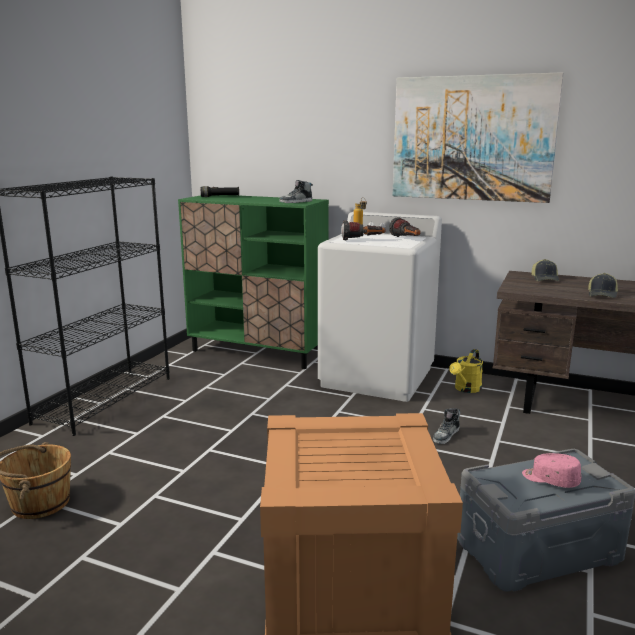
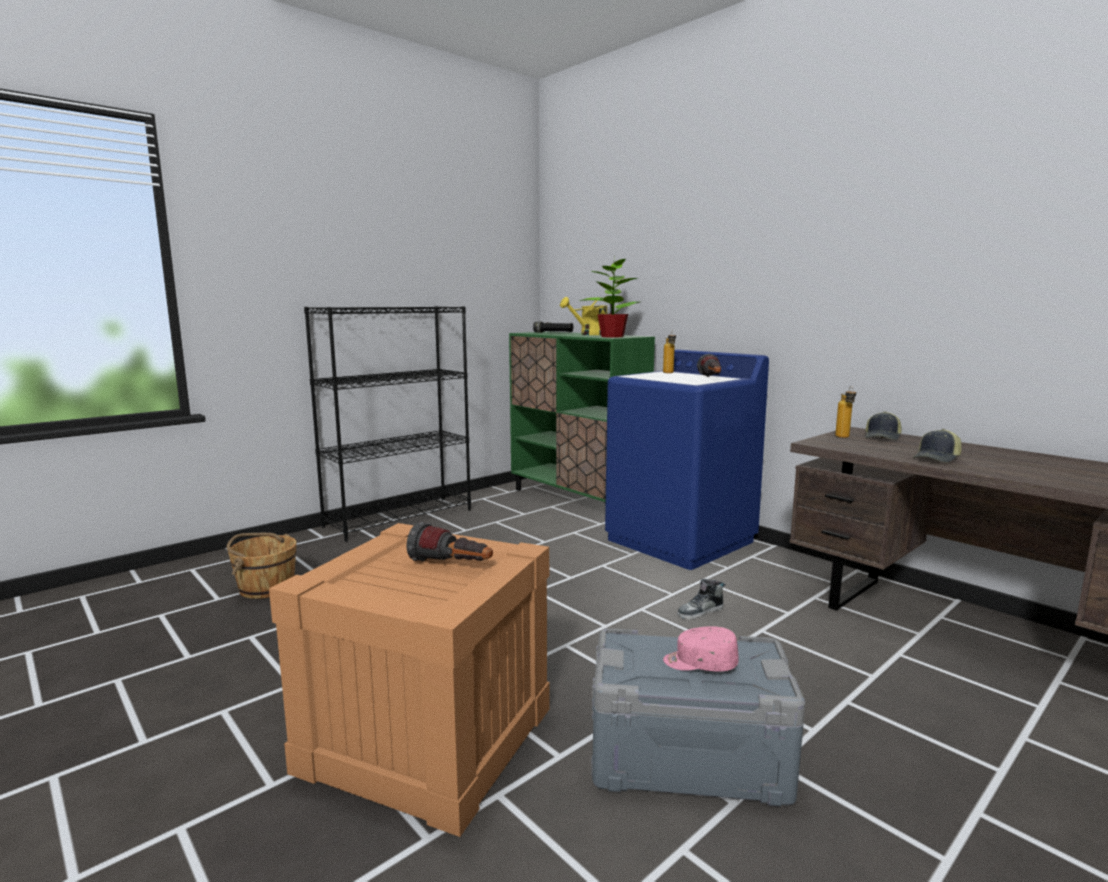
camera: 25 degrees right, 5 degrees down
shoe [279,180,313,203] -> potted plant [579,259,639,338]
white washing machine [318,212,442,402] -> blue washing machine [605,349,769,570]
flashlight [341,220,386,241] -> flashlight moved to [406,522,493,561]
picture [392,72,564,203] -> none
yellow watering can [449,349,483,393] -> yellow watering can moved to [560,297,612,335]
pink cap [522,453,581,488] -> pink cap turned 45 degrees counterclockwise [663,626,739,672]
none -> bottle [835,386,856,438]

